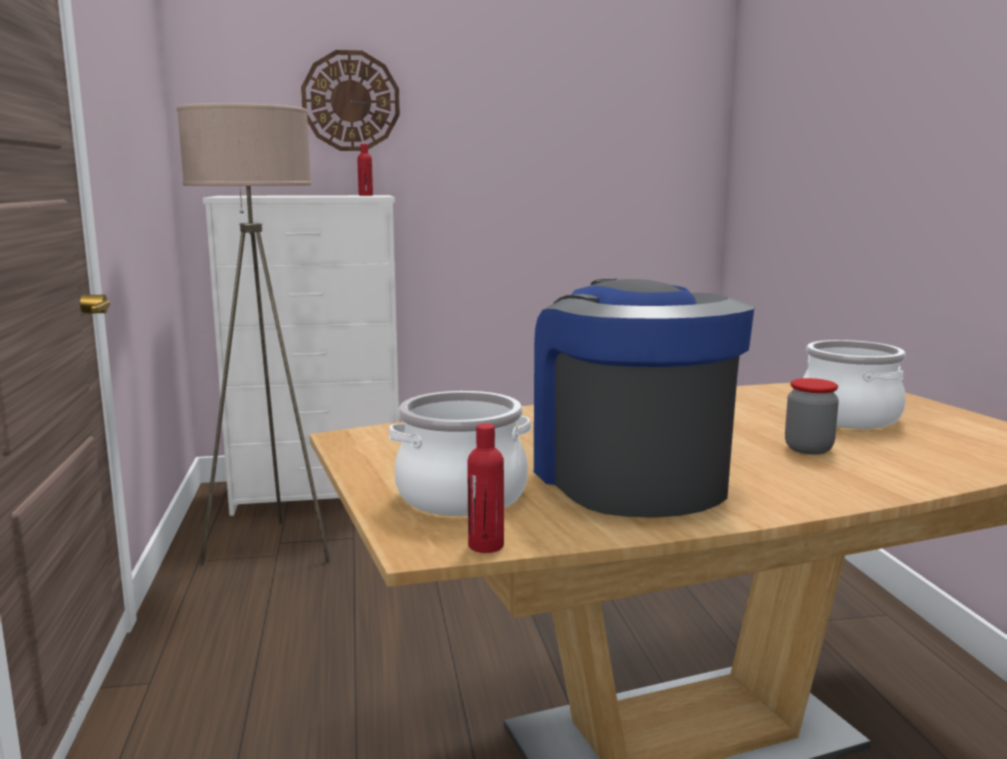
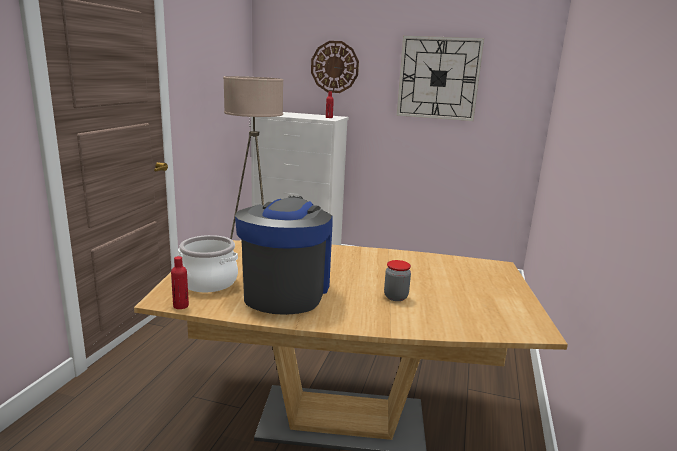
camera: 25 degrees right, 5 degrees up
cooking pot [803,340,906,429] -> none
none -> wall clock [397,36,484,121]

